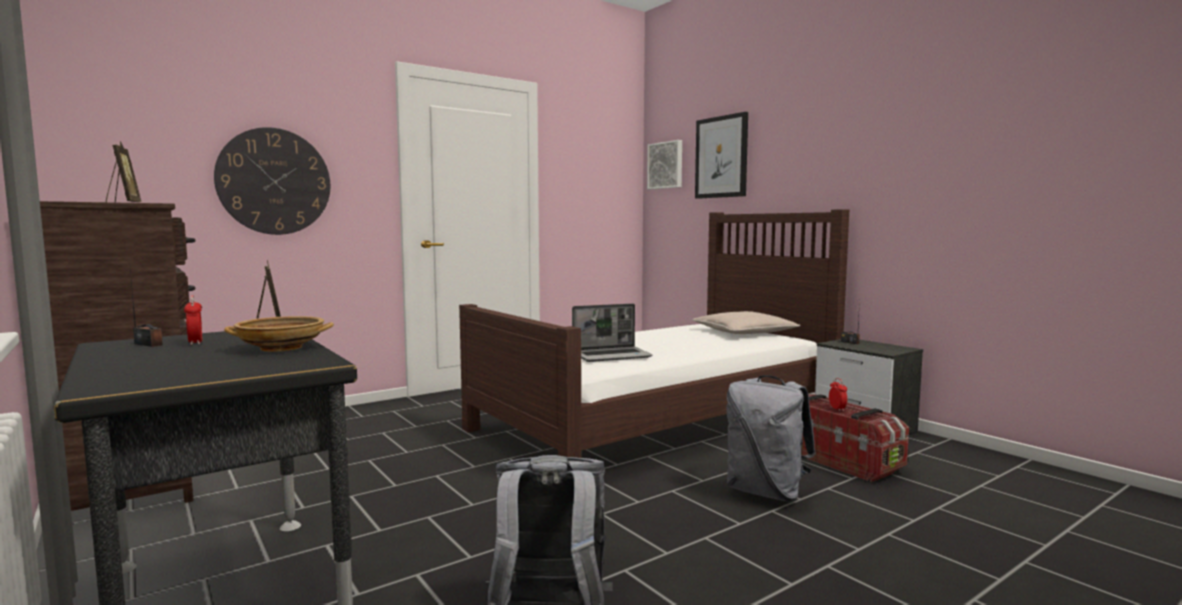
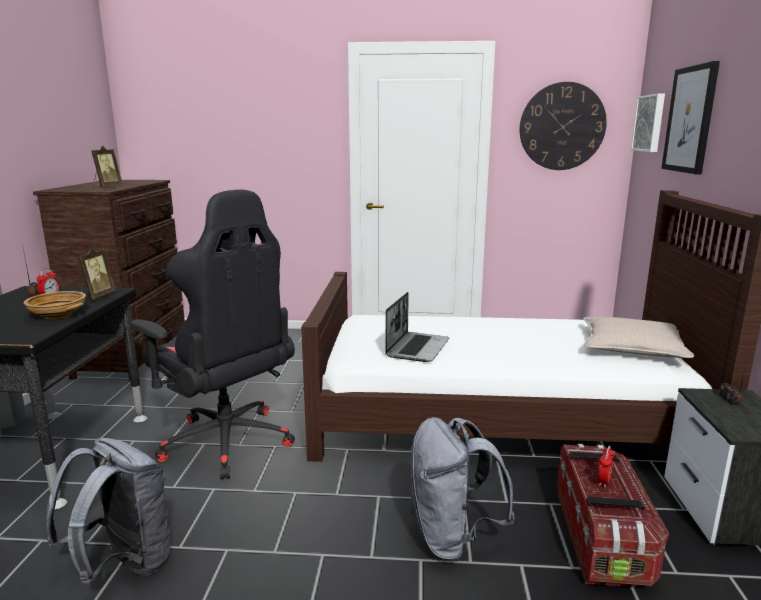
camera: 40 degrees right, 10 degrees up
wall clock [214,127,330,235] -> wall clock moved to [520,82,607,170]
laptop [572,304,653,362] -> laptop turned 90 degrees counterclockwise [385,292,449,362]
none -> black office chair [130,190,295,480]

